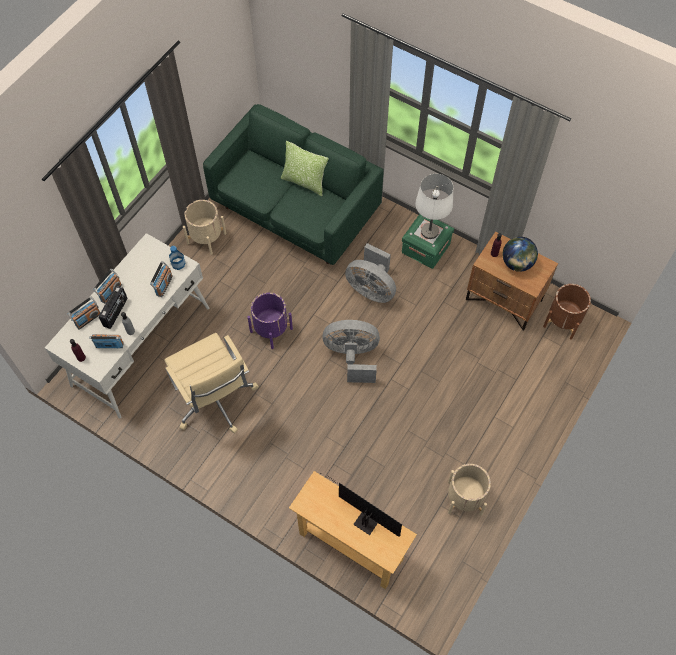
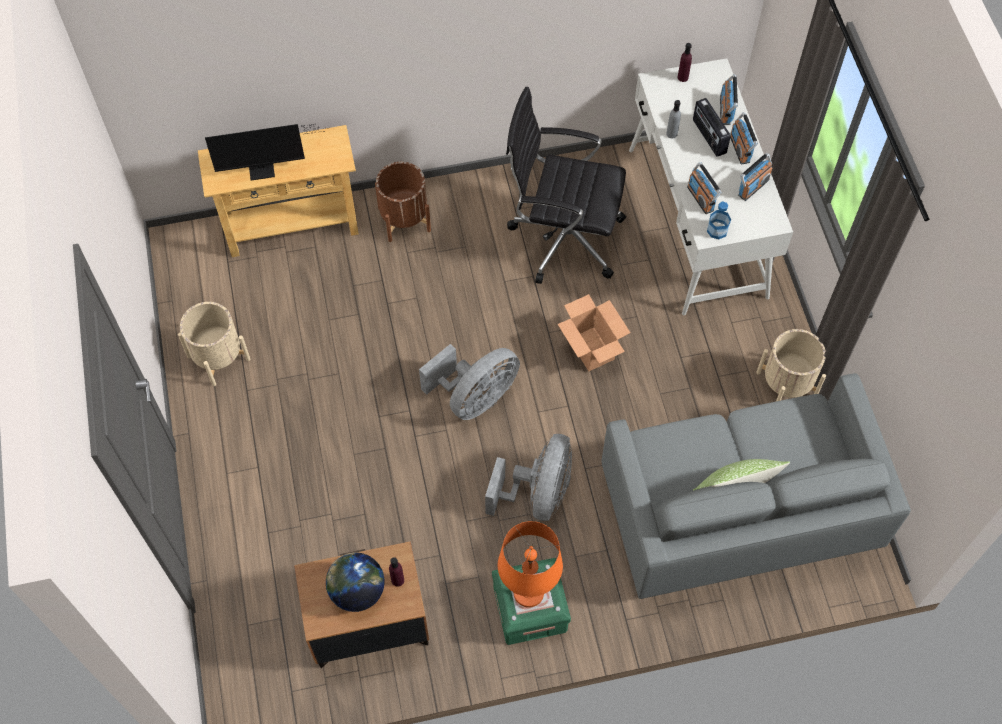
camera: 135 degrees right, 0 degrees up
radio [89,334,124,348] -> radio moved to [738,153,772,201]
beige office chair [164,333,259,434] -> black office chair [506,87,626,284]
green sofa [203,104,384,265] -> grey sofa [602,373,911,599]
purple planter [247,293,293,349] -> cardboard box [558,294,631,371]
grey fan [345,243,396,303] -> grey fan turned 120 degrees clockwise [485,434,572,521]
white table lamp [415,174,453,239] -> orange table lamp [498,521,563,608]
brown planter [543,284,591,340] -> brown planter moved to [375,162,431,242]

